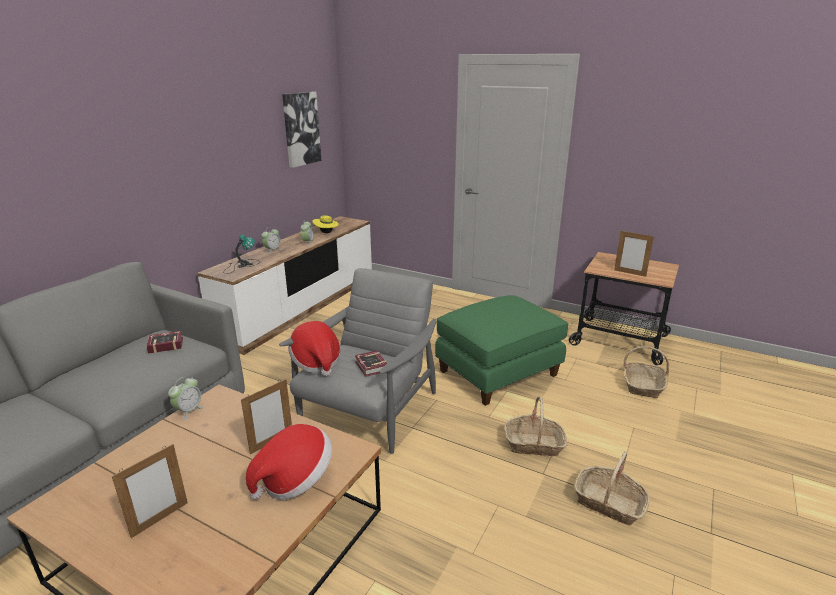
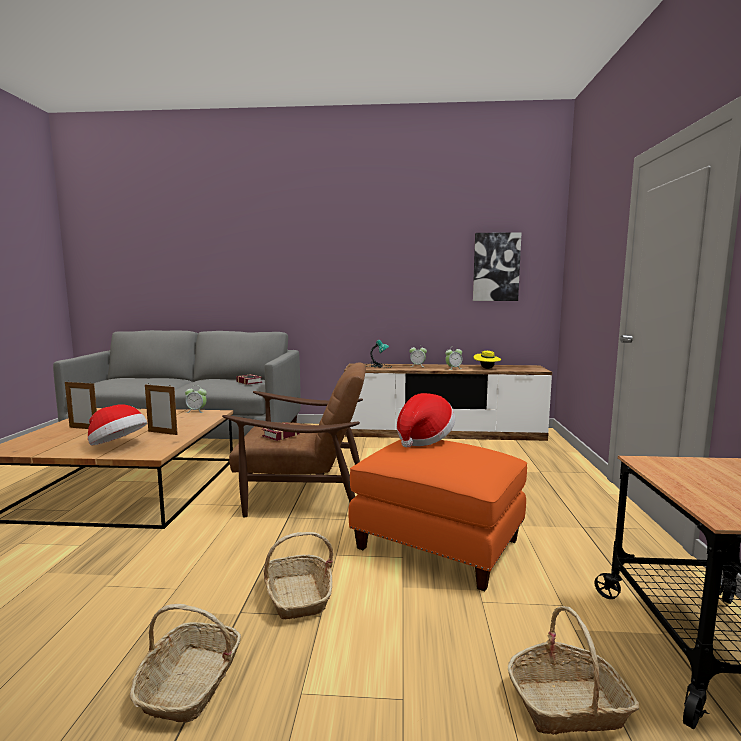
camera: 65 degrees right, 15 degrees down
grey armchair [279,268,436,454] -> brown armchair [222,362,366,517]
hat [288,321,340,376] -> hat moved to [397,393,455,448]
green ottoman [435,295,568,406] -> orange ottoman [348,440,527,591]
picture frame [614,231,654,277] -> none

